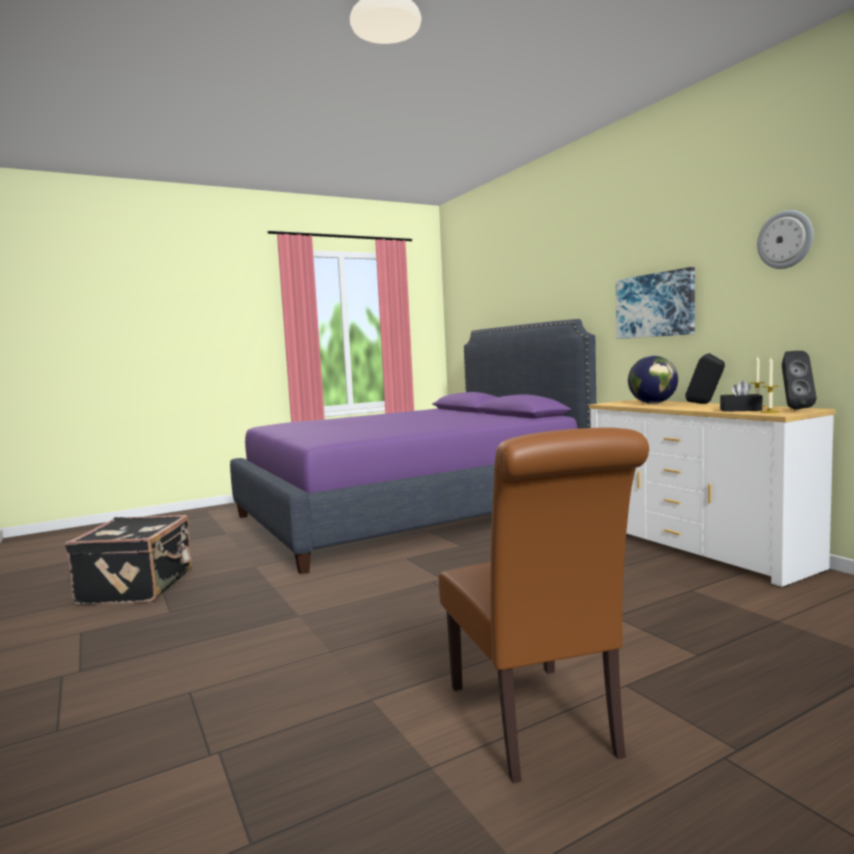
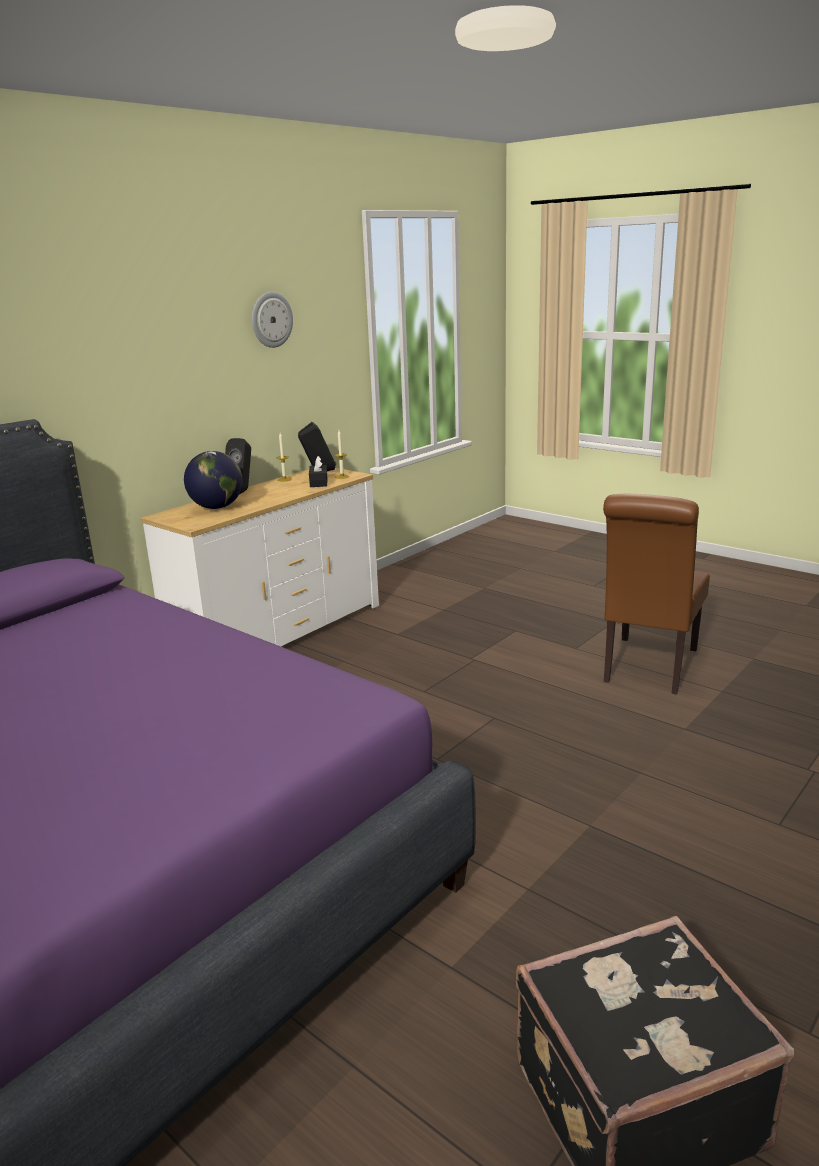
camera: 110 degrees left, 15 degrees up
brown chair [439,427,649,783] -> brown chair turned 150 degrees clockwise [603,494,710,695]
picture [615,267,695,339] -> none

